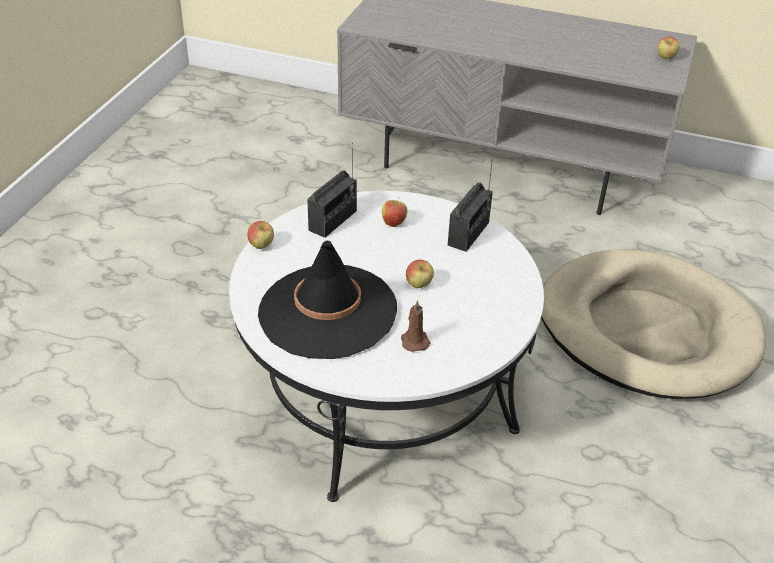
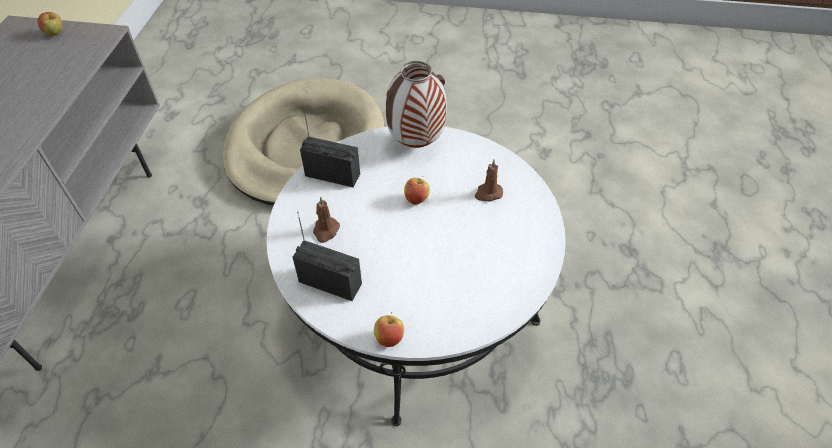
camera: 100 degrees left, 10 degrees up
black hat [258,241,397,359] -> none
apple [382,197,407,227] -> brown candle [313,196,340,243]
none -> vase [386,61,447,148]

